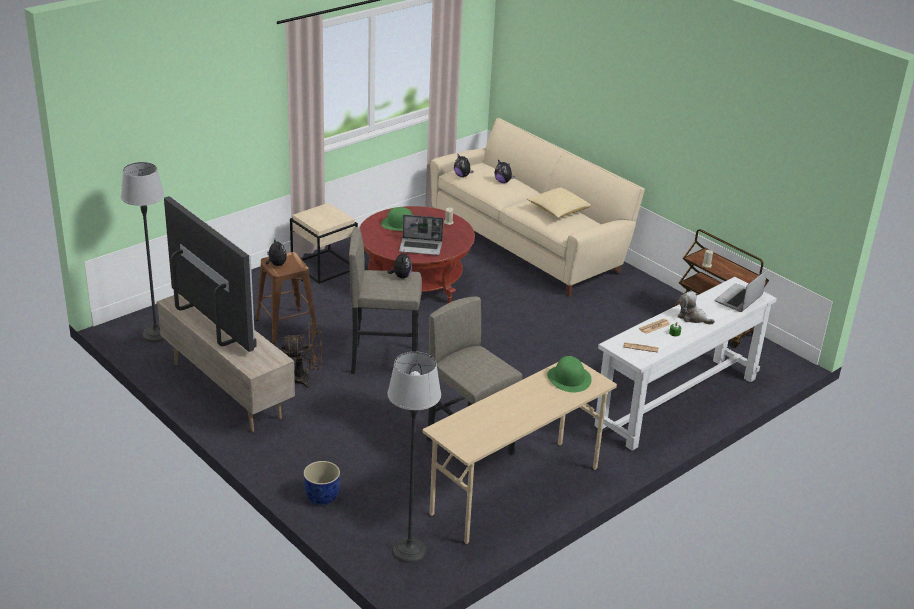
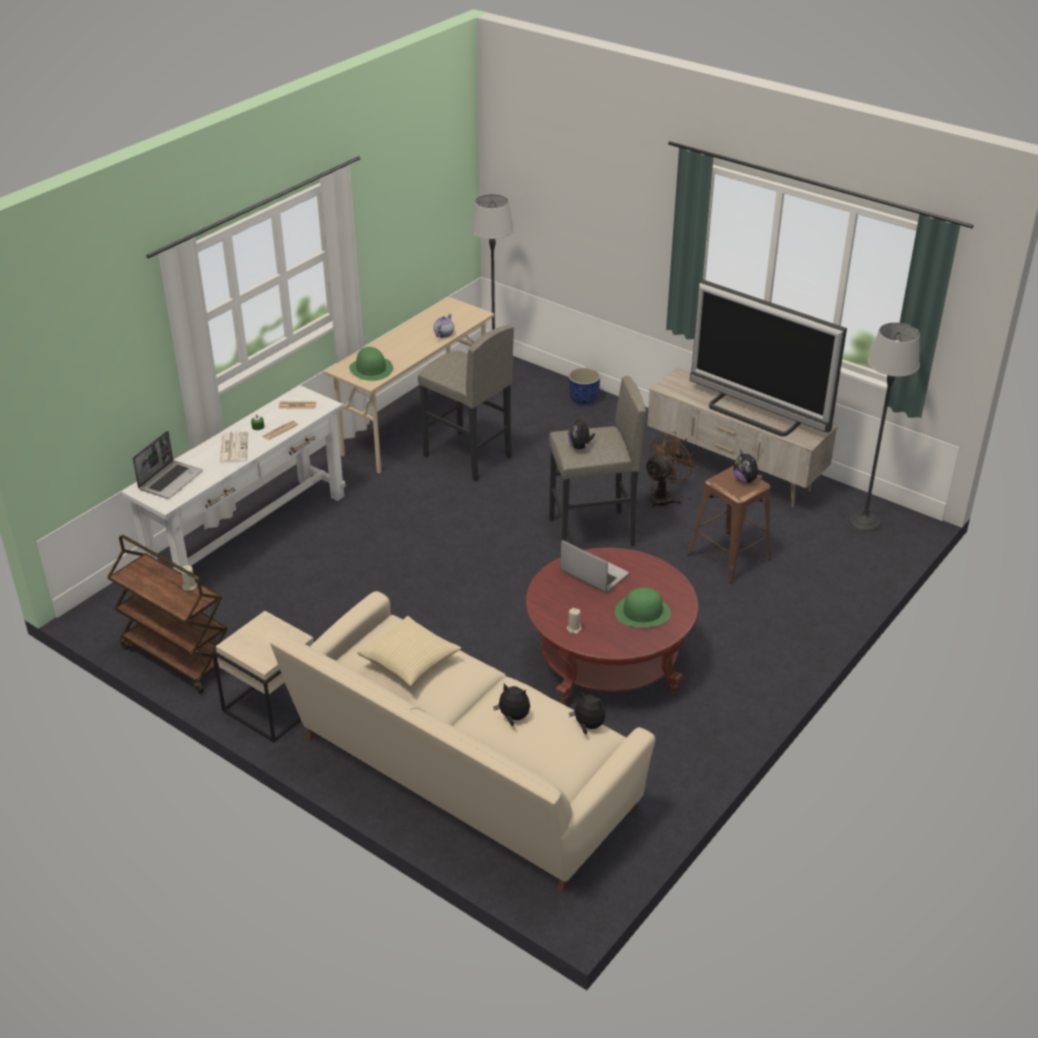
camera: 170 degrees right, 5 degrees up
brown fan [281,323,322,388] -> brown fan turned 150 degrees clockwise [644,432,698,510]
beige side table [290,203,358,284] -> beige side table moved to [212,611,316,743]
laptop [399,214,443,255] -> laptop turned 45 degrees clockwise [561,540,629,593]
plush toy [677,291,715,325] -> newspaper [220,431,248,463]
none -> teapot [434,314,454,338]

